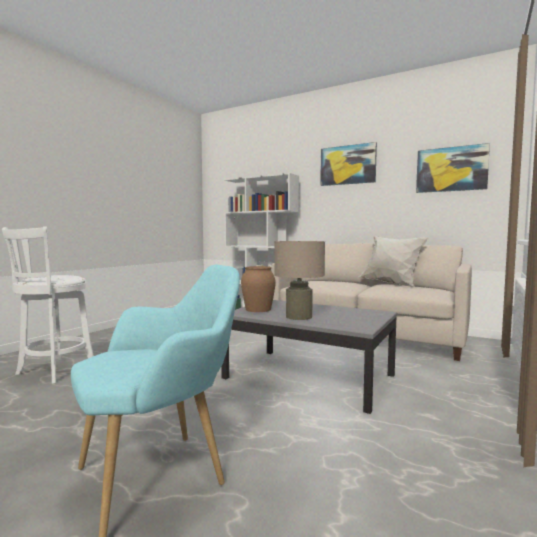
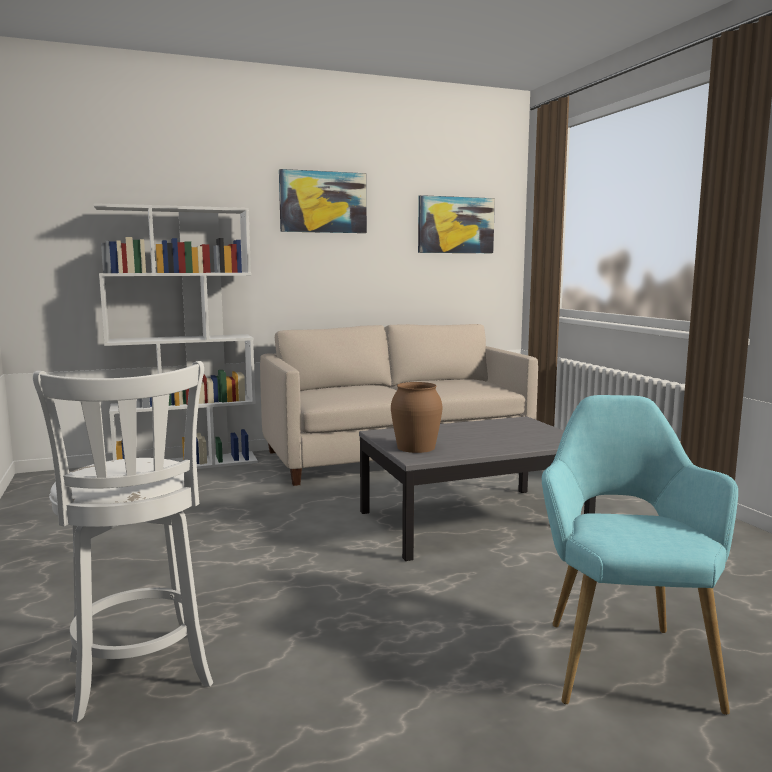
camera: 50 degrees left, 5 degrees up
beige table lamp [274,241,325,320] -> none
white pillow [358,235,428,287] -> none

